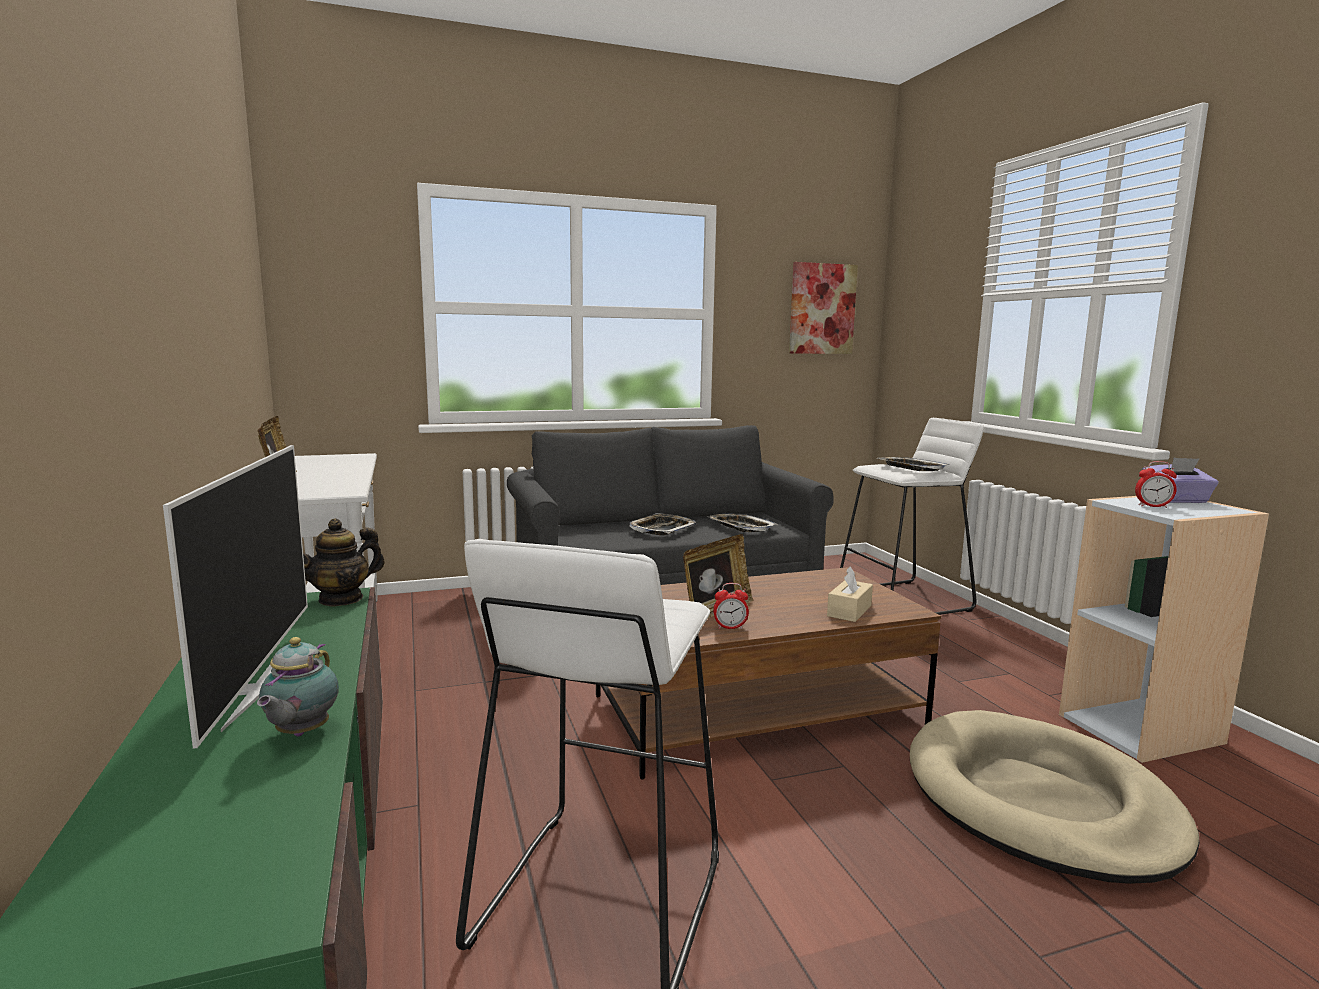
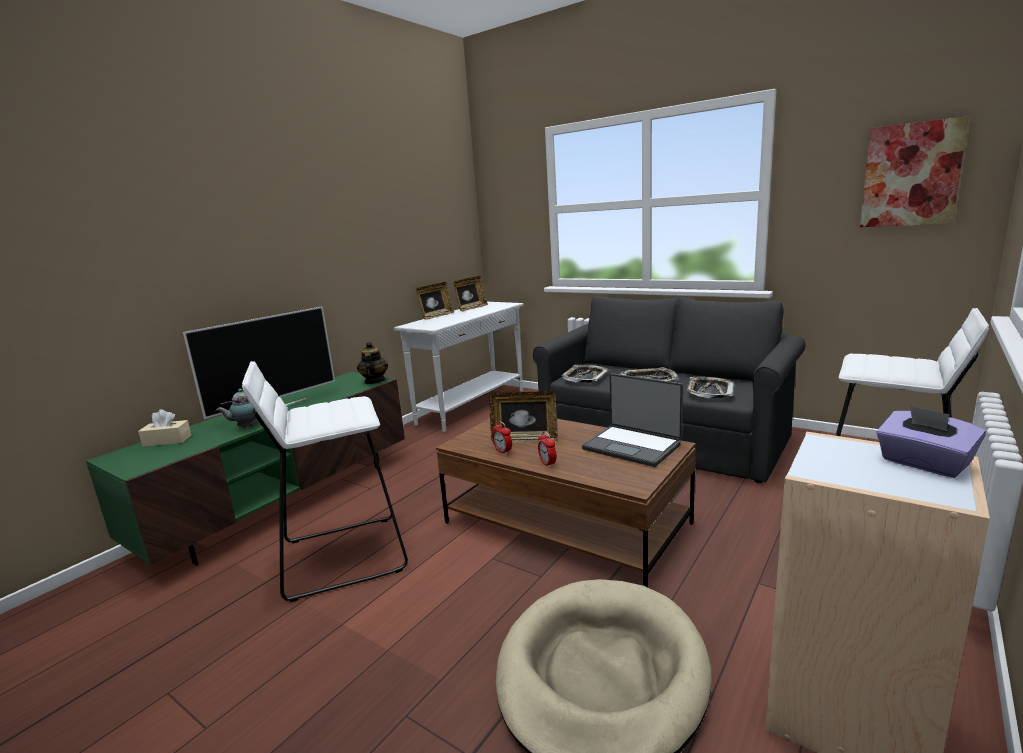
camera: 55 degrees right, 5 degrees up
teapot [303,518,385,607] -> teapot turned 75 degrees clockwise [357,342,388,384]
beige tissue box [827,566,873,622] -> beige tissue box moved to [138,410,192,447]
tray [877,457,951,471] -> tray moved to [562,365,609,383]
alarm clock [1135,461,1177,508] -> alarm clock moved to [538,431,556,468]
none -> picture frame [453,276,488,311]
none -> laptop [582,373,683,467]

